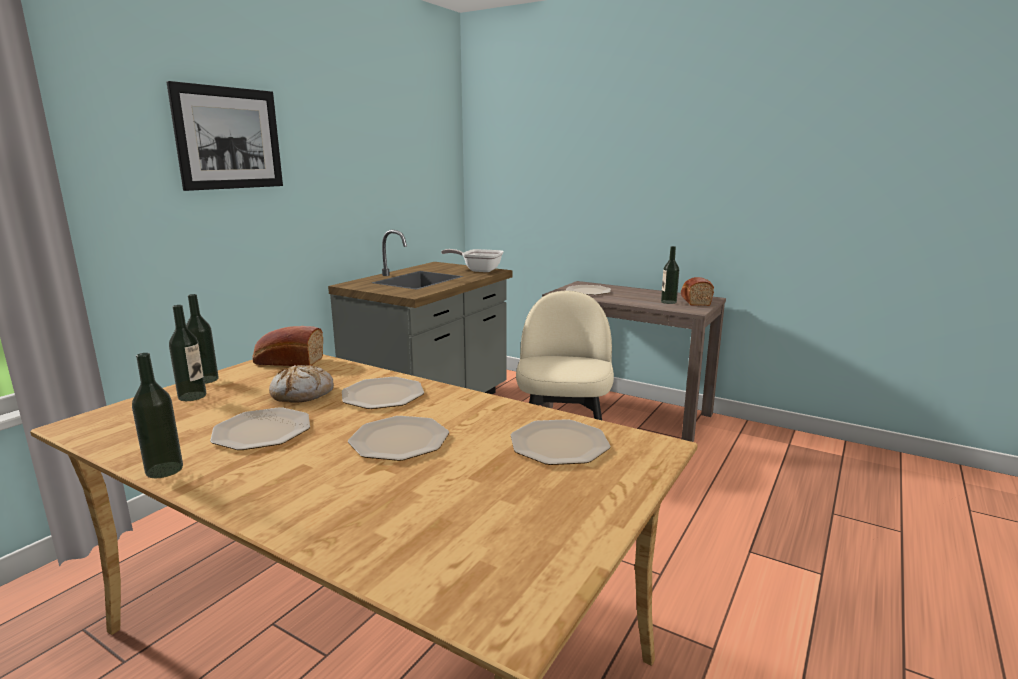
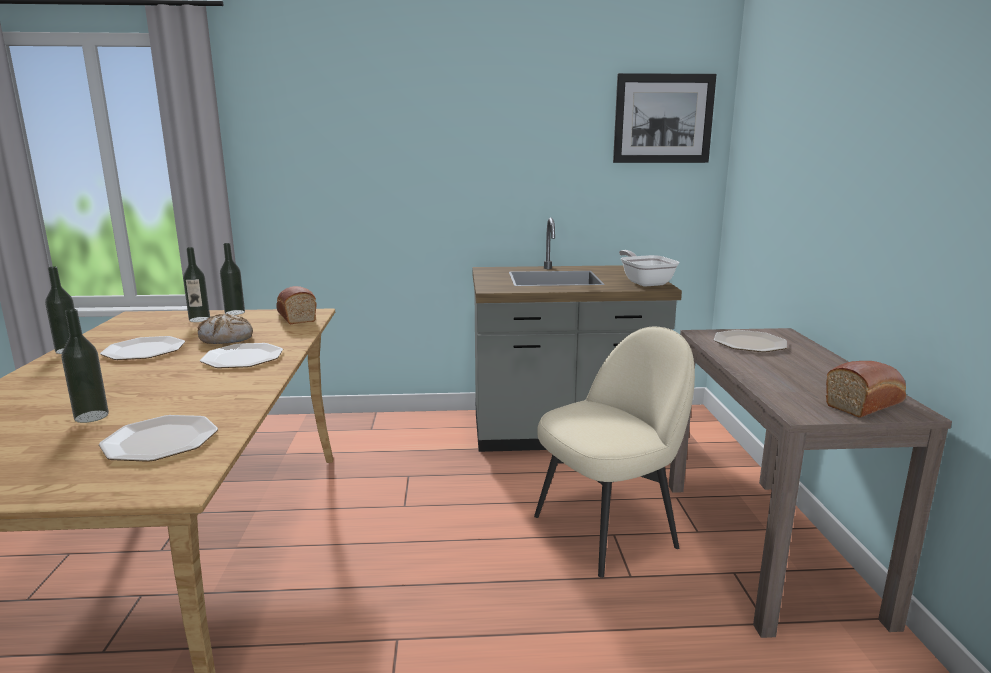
camera: 55 degrees right, 0 degrees up
picture [166,81,283,191] -> picture moved to [613,73,717,163]
plate [348,416,449,461] -> none
bottle [661,246,679,304] -> bottle moved to [61,309,109,423]

